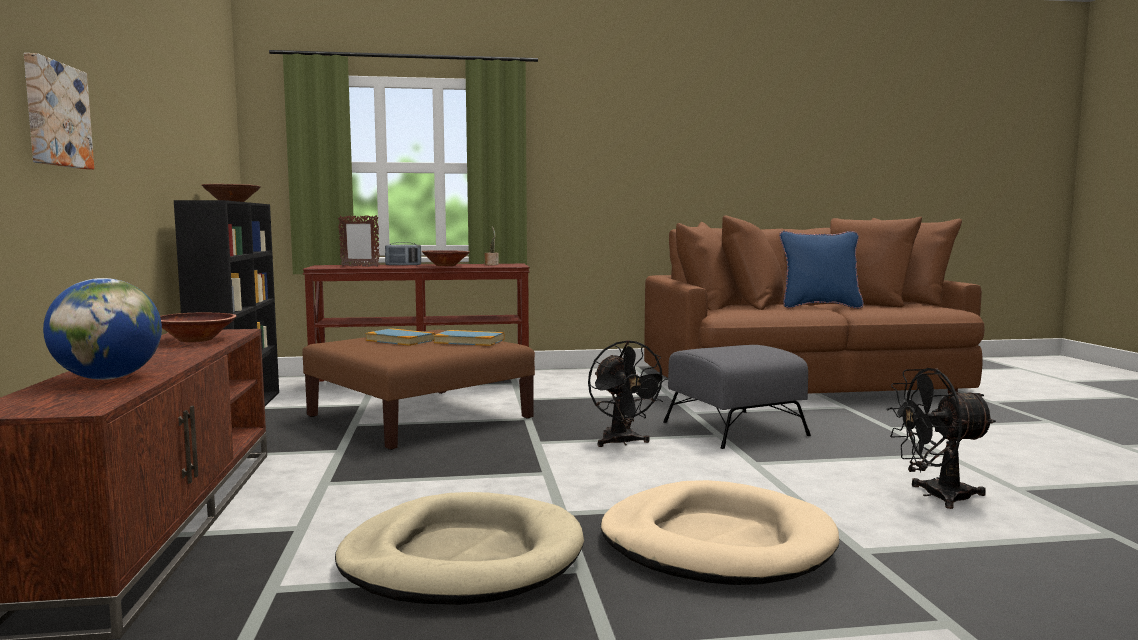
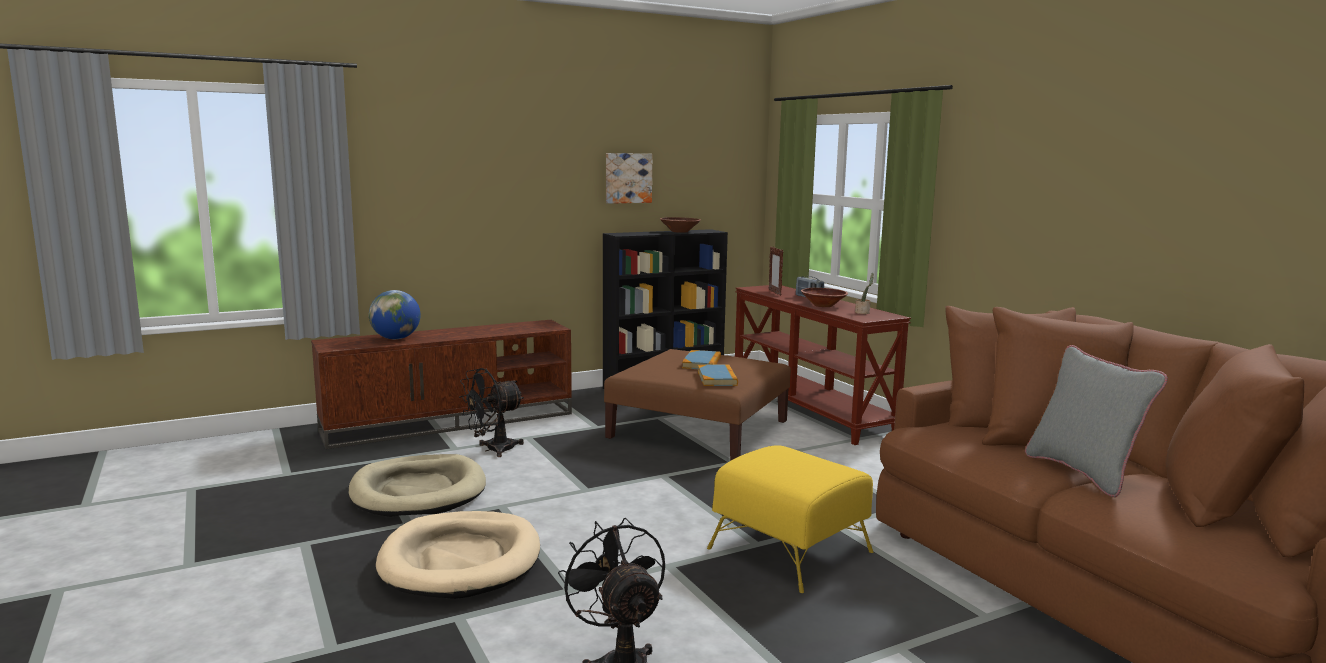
camera: 70 degrees right, 5 degrees up
picture [24,53,94,169] -> picture moved to [606,153,652,204]
brown bowl [160,312,236,342] -> none
black fan [588,340,669,447] -> black fan moved to [459,368,524,457]
grey ottoman [663,345,811,449] -> yellow ottoman [707,445,873,593]
blue pillow [779,231,864,308] -> grey pillow [1025,345,1168,497]

